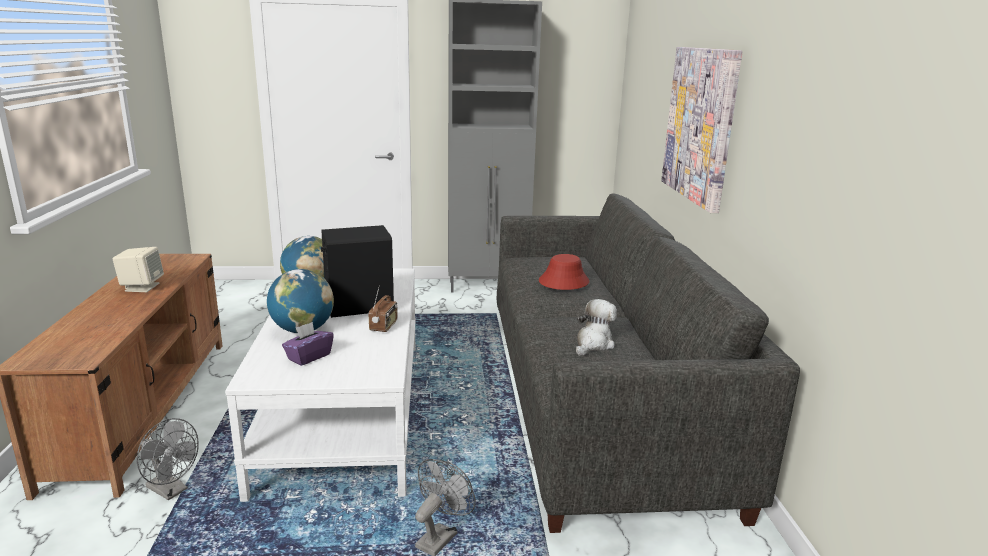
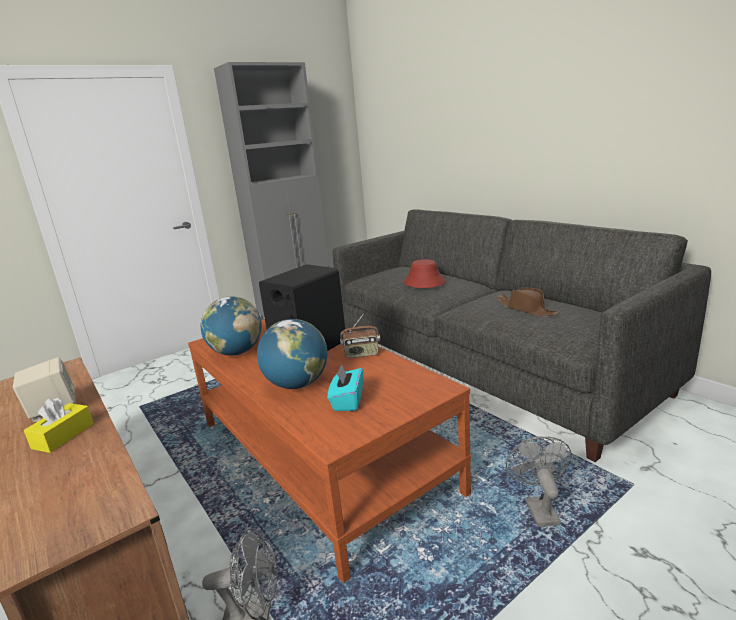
camera: 30 degrees left, 0 degrees up
white coffee table [225,268,416,502] -> brown coffee table [188,319,471,583]
purple tissue box [282,322,334,366] -> turquoise tissue box [328,364,363,411]
radio [369,285,398,332] -> radio turned 105 degrees clockwise [340,313,380,358]
plush toy [576,299,617,356] -> brown hat [497,288,559,316]
picture [661,47,743,213] -> none
none -> yellow tissue box [24,398,94,453]

